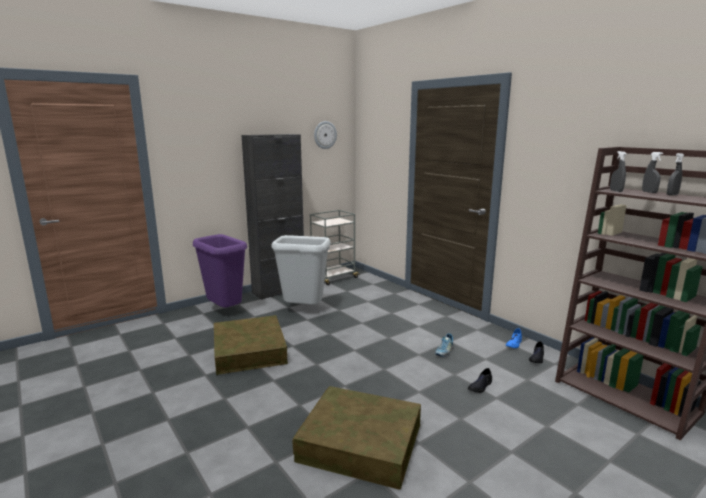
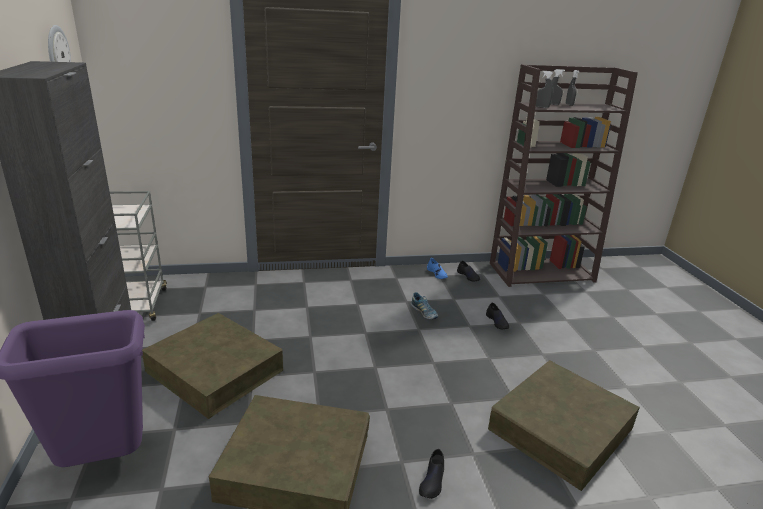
camera: 65 degrees left, 10 degrees up
grey trash can [271,235,331,305] -> brown storage box [142,313,283,419]
none -> black shoe [419,449,444,499]

